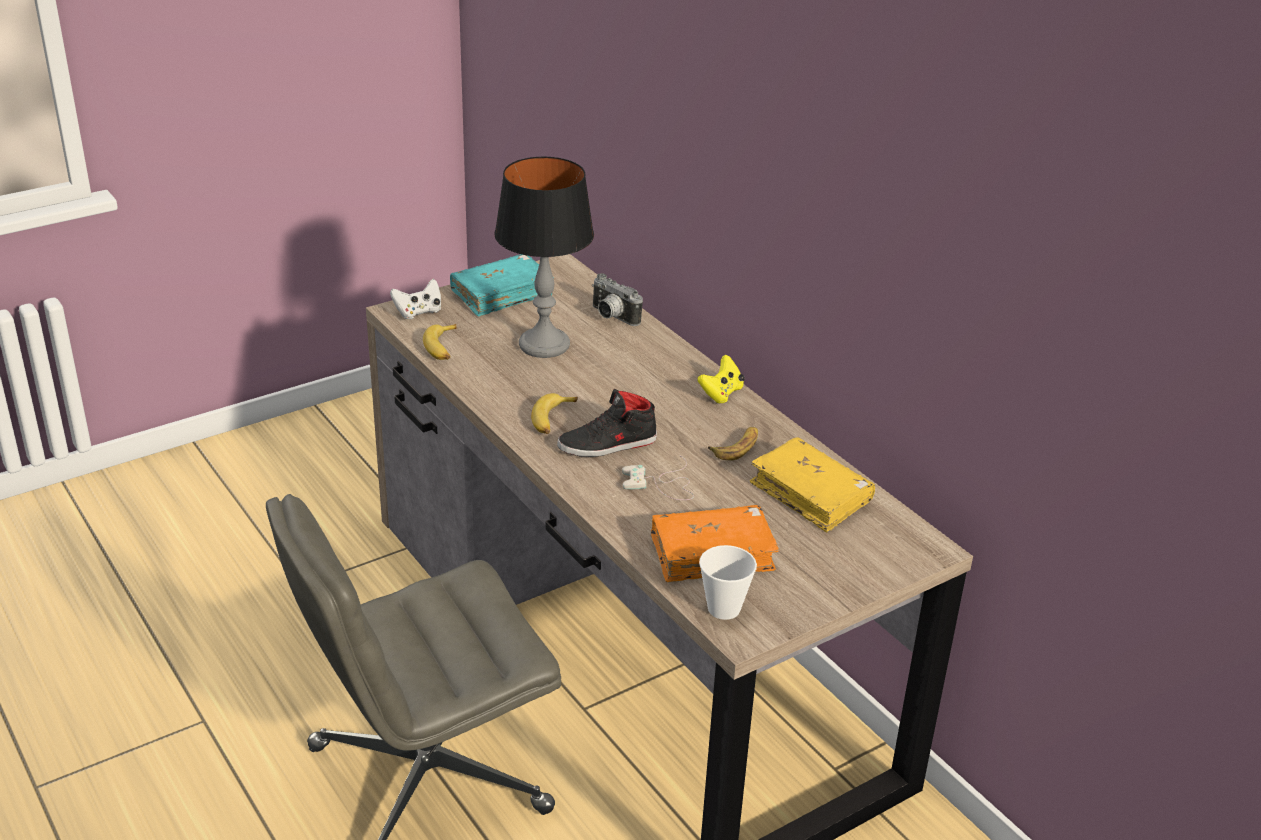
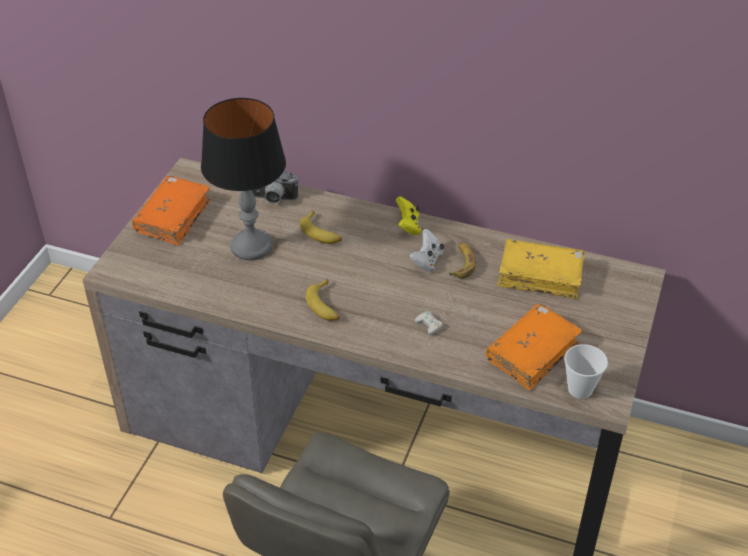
camera: 35 degrees left, 10 degrees up
white game controller [390,279,441,319] -> white game controller moved to [409,229,444,272]
banana [423,324,457,360] -> banana moved to [300,210,342,244]
turquoise book [450,254,554,317] -> orange book [132,176,210,246]
black shoe [557,389,657,457] -> none

